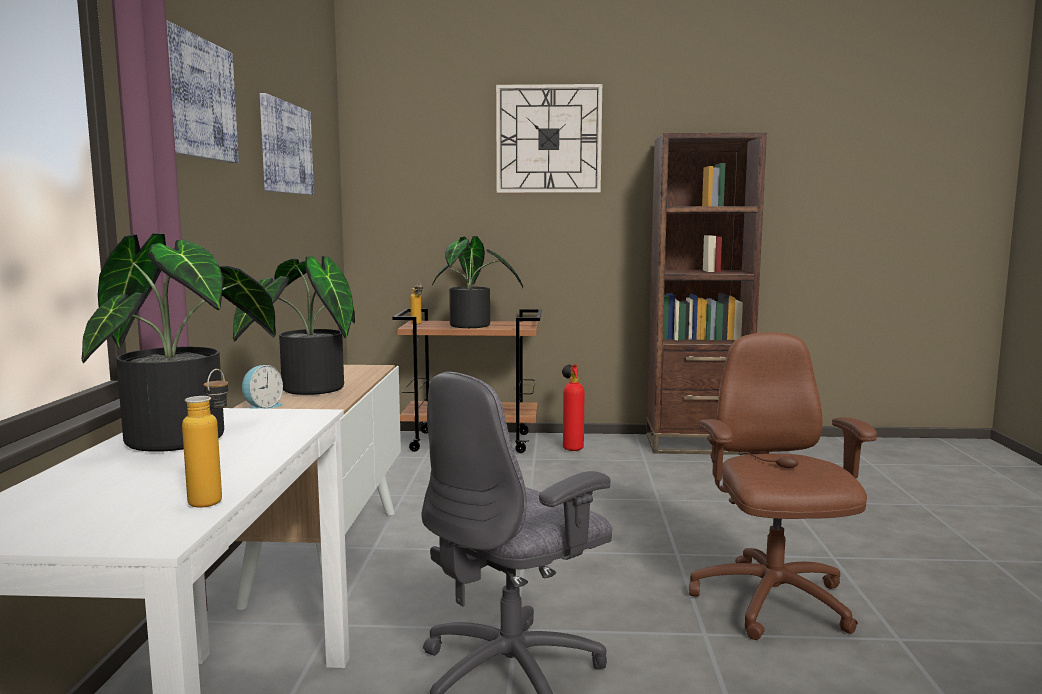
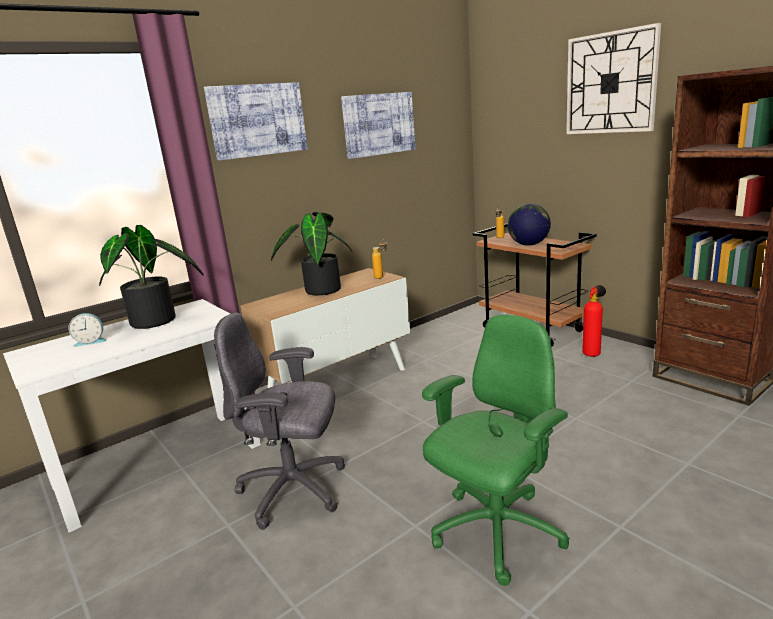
camera: 50 degrees right, 10 degrees up
bottle [182,369,229,508] -> bottle moved to [372,239,387,279]
alarm clock [242,365,283,409] -> alarm clock moved to [68,313,107,347]
potted plant [432,236,523,328] -> globe [508,203,551,245]
brown office chair [689,332,877,640] -> green office chair [422,314,570,586]

